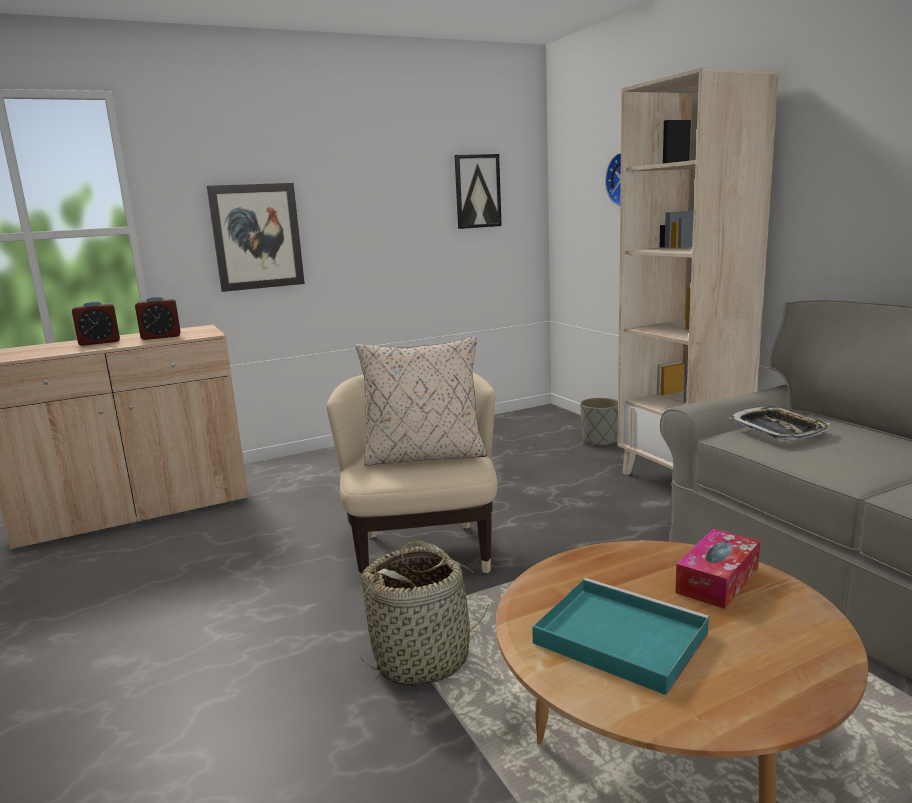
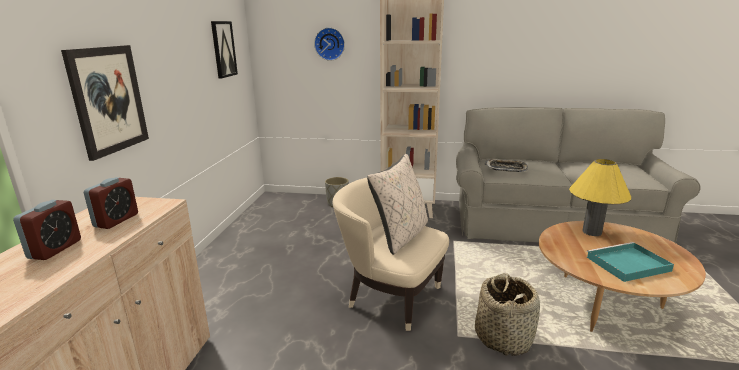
camera: 55 degrees left, 5 degrees up
tissue box [675,529,760,609] -> yellow table lamp [569,159,631,236]

